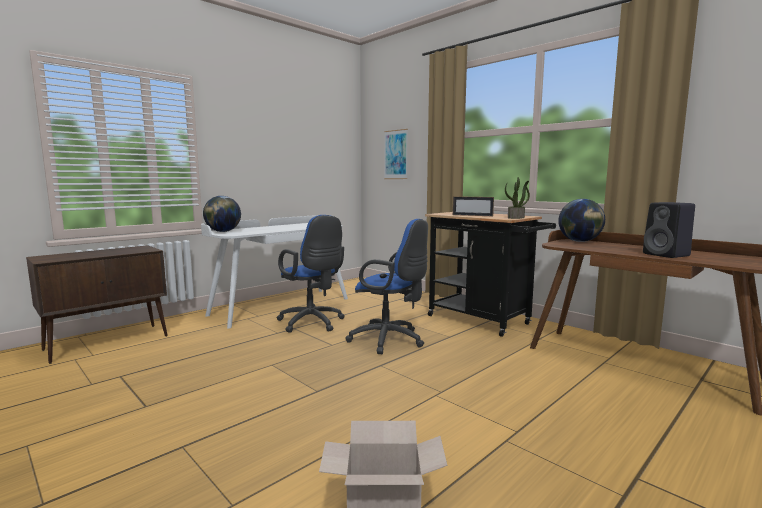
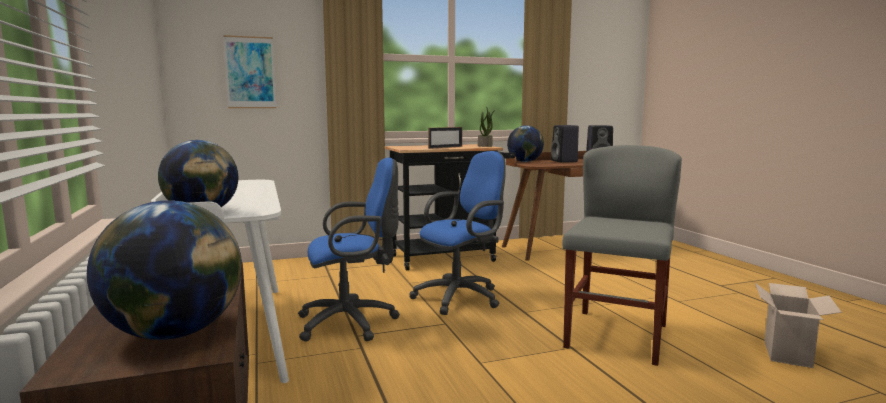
camera: 65 degrees left, 0 degrees up
none -> globe [87,200,242,340]
none -> black speaker [551,125,579,162]
none -> grey chair [562,145,682,366]

